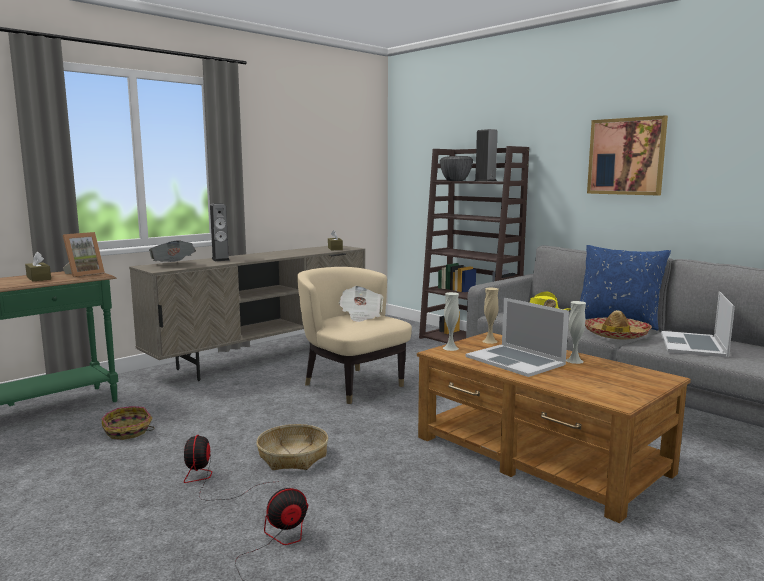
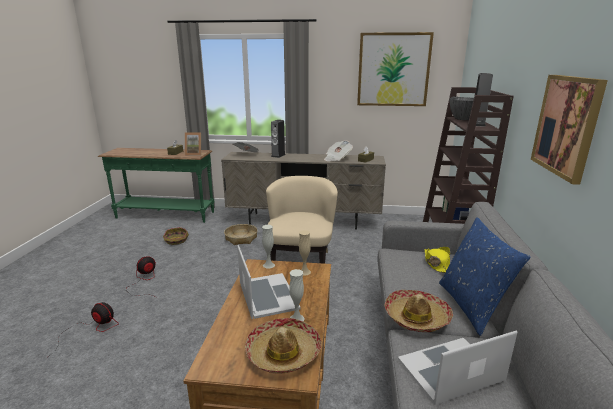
camera: 50 degrees right, 10 degrees up
basket [256,424,328,470] -> basket moved to [224,224,258,245]
newspaper [339,286,383,322] -> newspaper moved to [324,140,353,161]
laptop [466,298,569,377] -> laptop turned 150 degrees clockwise [237,245,300,319]
none -> hat [245,318,321,374]
none -> picture [357,32,434,106]

